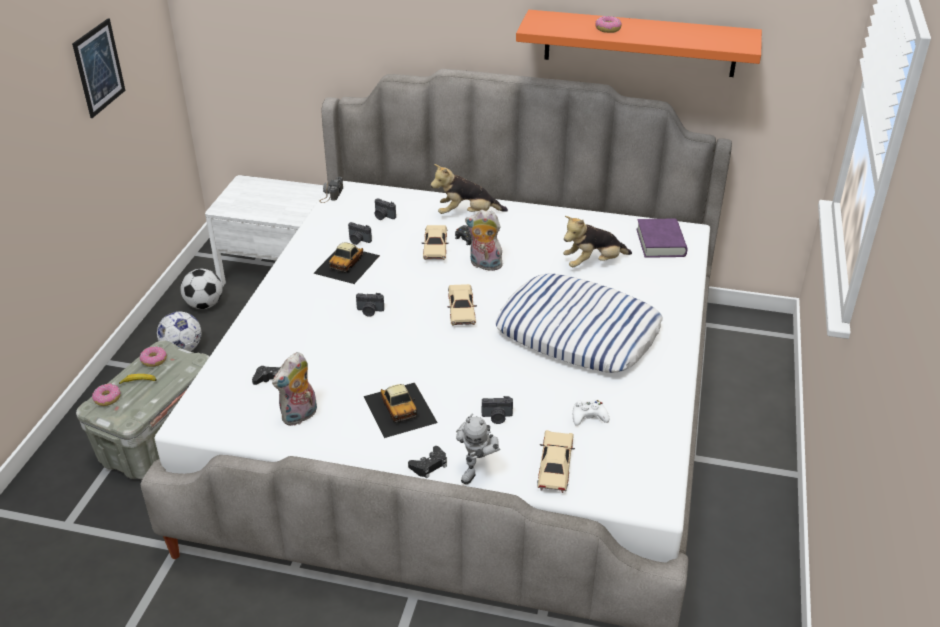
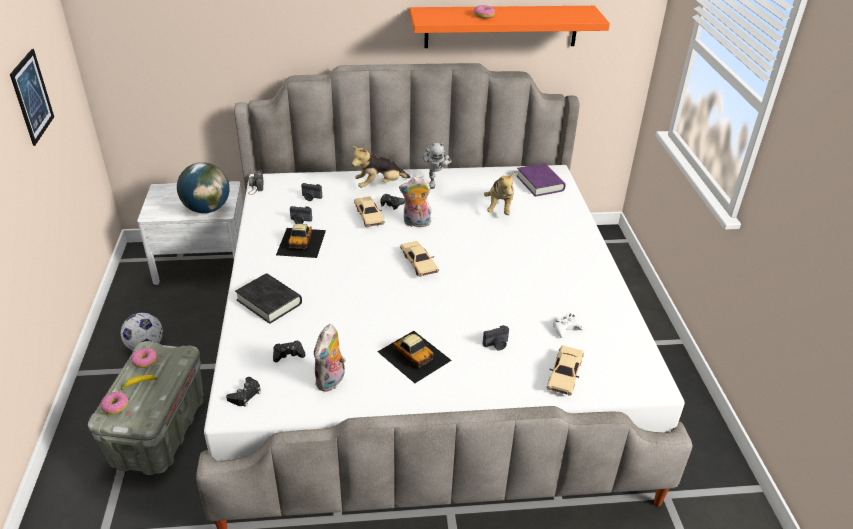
camera: 20 degrees left, 0 degrees up
football [180,269,223,309] -> none
camera [356,293,384,317] -> none
black game controller [408,446,447,479] -> black game controller moved to [226,377,261,407]
toy robot [456,414,500,484] -> toy robot moved to [423,142,452,189]
pillow [495,273,663,373] -> none
beige toy car [537,430,575,493] -> beige toy car turned 150 degrees counterclockwise [546,345,583,396]
plush toy [563,216,632,267] -> plush toy turned 45 degrees counterclockwise [484,173,515,215]
none -> globe [177,162,230,213]
none -> black book [235,273,302,324]

